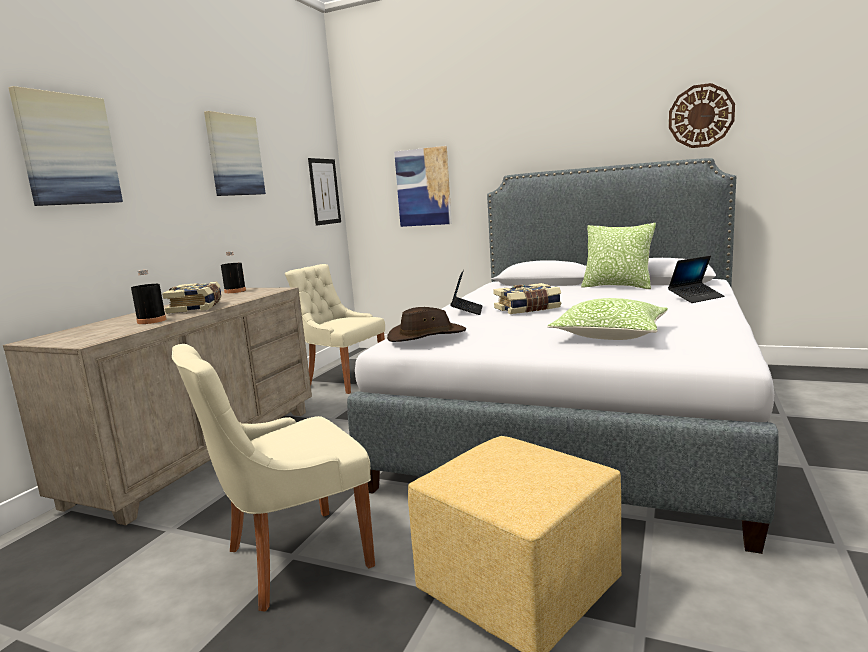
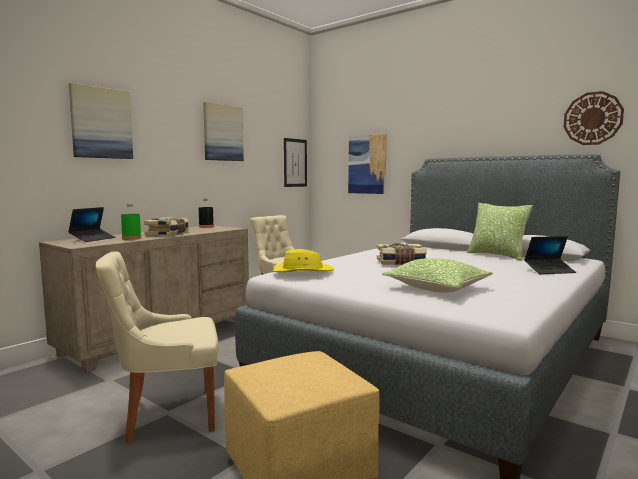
camera: 15 degrees right, 5 degrees down
black bottle [131,270,166,324] -> green bottle [121,204,141,240]
brown hat [387,307,466,342] -> yellow hat [273,249,334,272]
laptop [450,270,483,315] -> laptop moved to [68,207,115,242]

